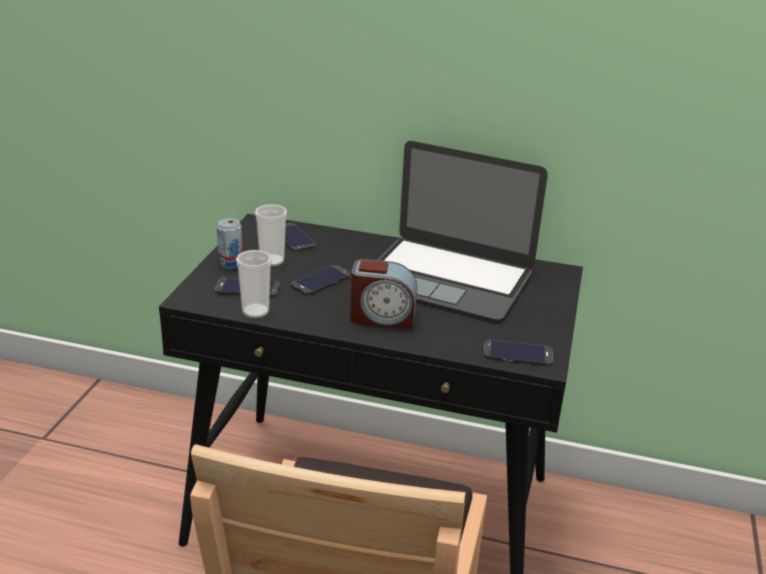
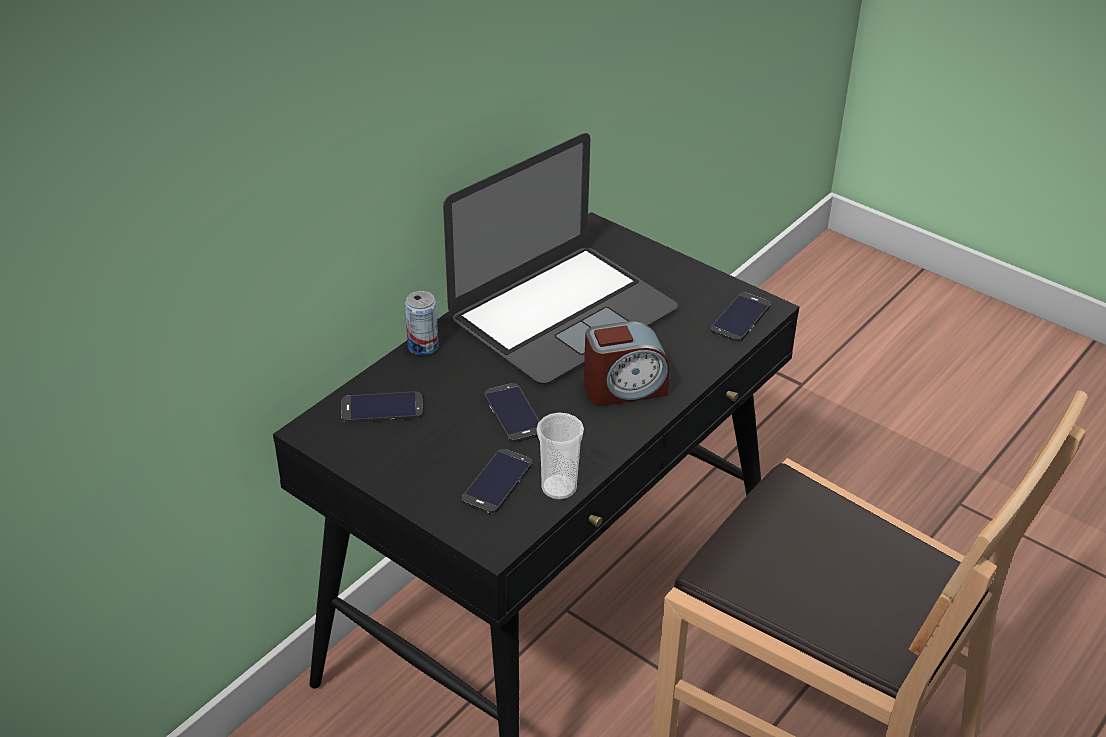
camera: 65 degrees left, 10 degrees up
can [217,218,242,269] -> can moved to [405,291,439,355]
cup [255,204,287,266] -> none
alarm clock [350,259,417,329] -> alarm clock turned 45 degrees clockwise [584,321,670,406]

